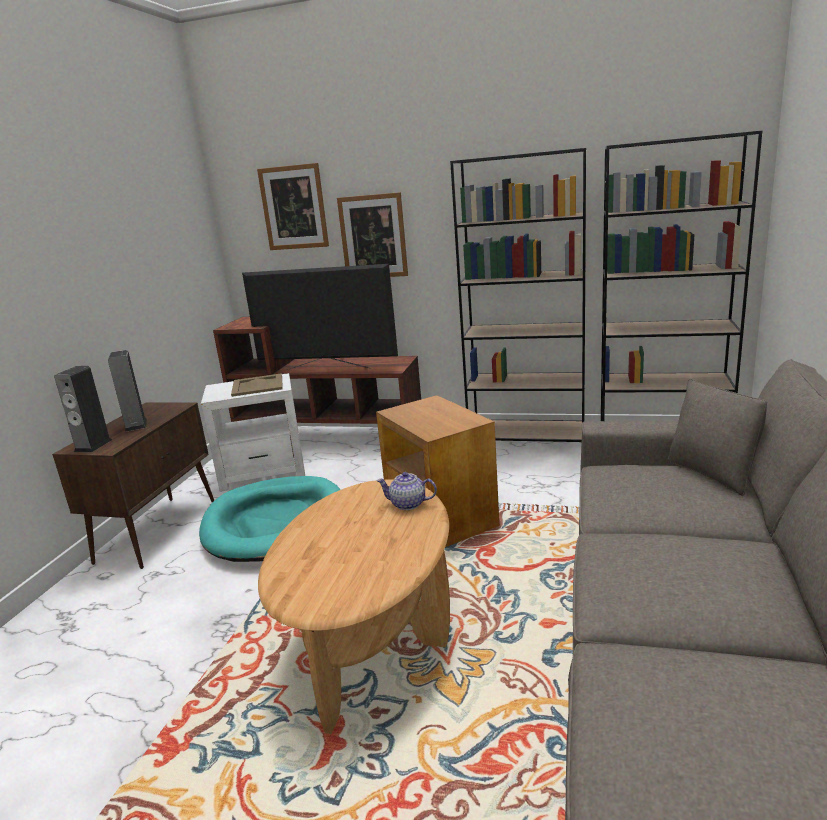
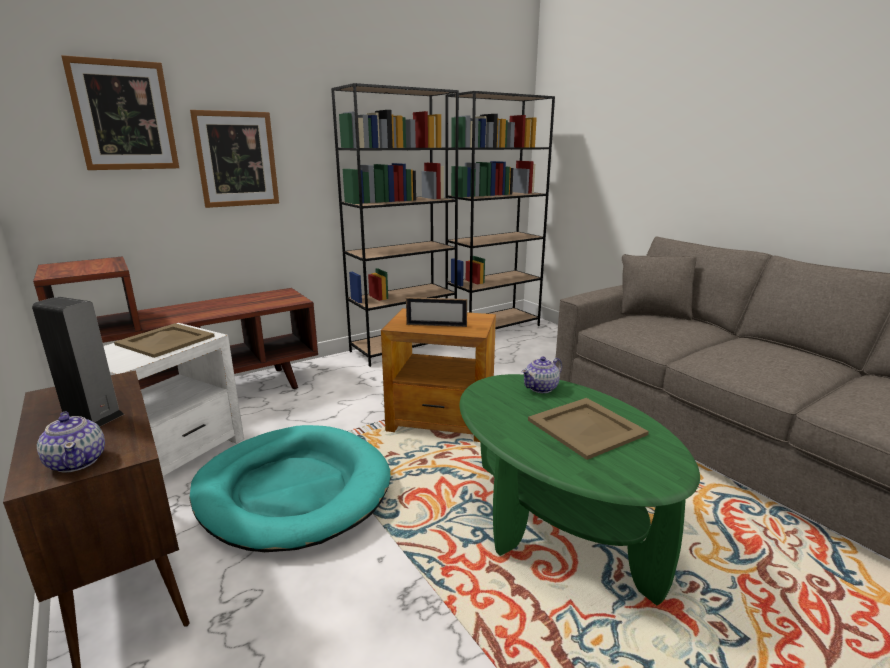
camera: 50 degrees left, 0 degrees up
speaker [54,366,112,453] -> teapot [37,412,105,473]
television [242,264,398,370] -> none
brown coffee table [258,479,450,734] -> green coffee table [460,374,700,605]
none -> picture frame [406,297,467,327]
none -> beige tray [528,398,649,460]

